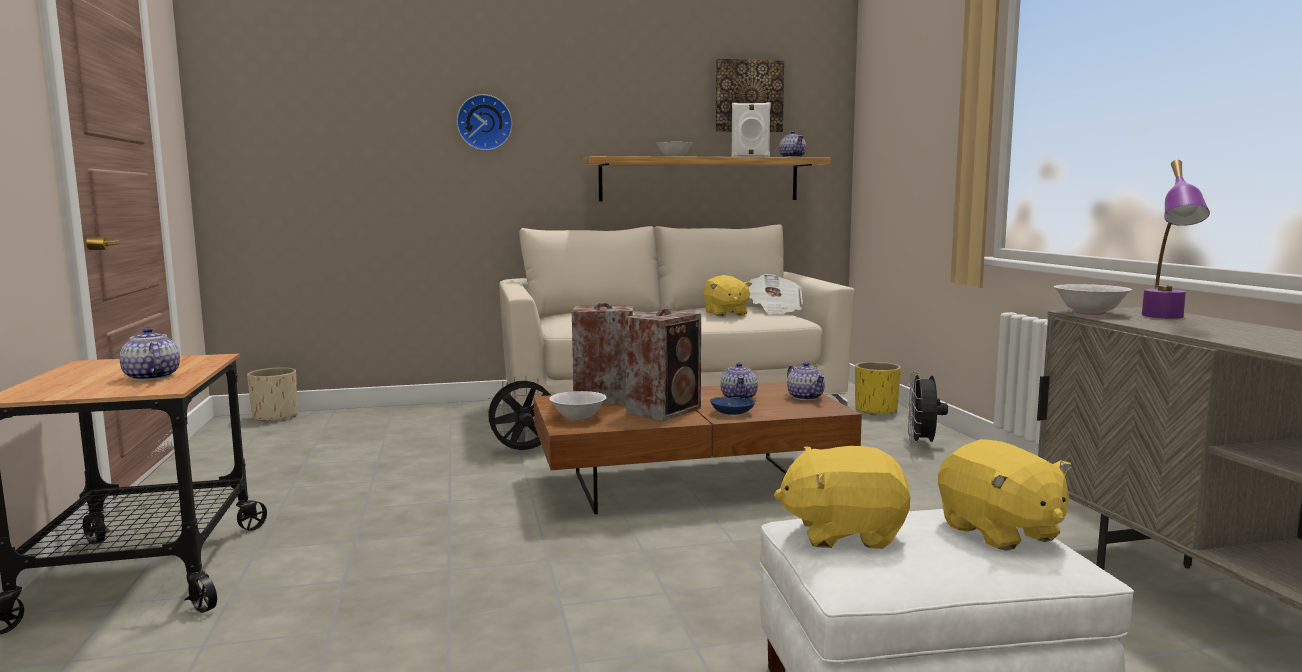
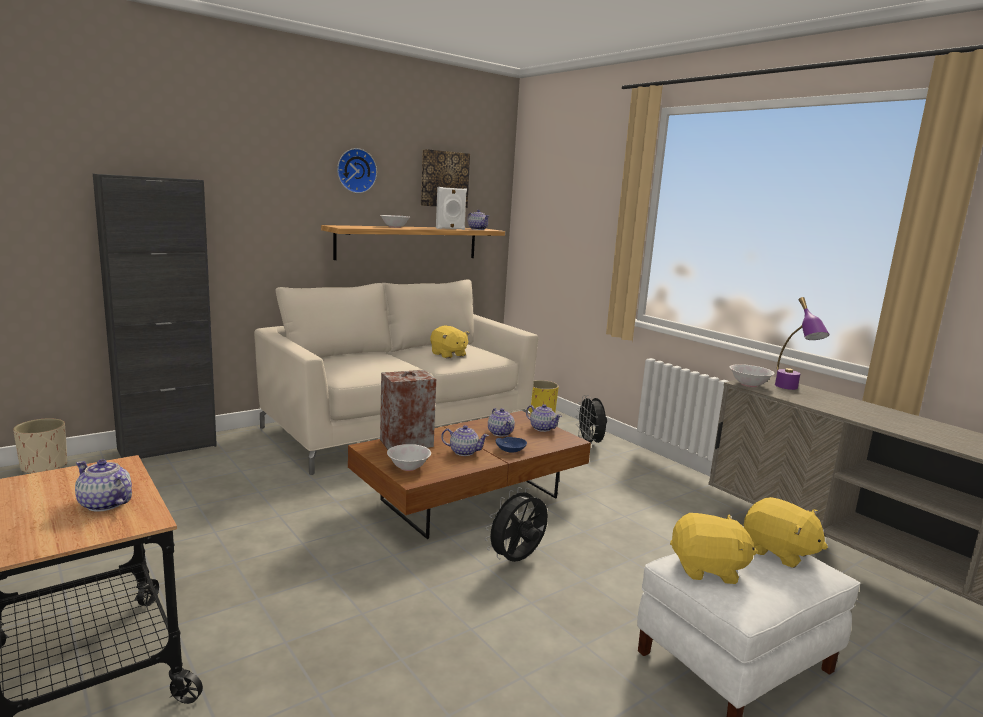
camera: 25 degrees left, 5 degrees up
wall clock [457,94,512,151] -> wall clock moved to [337,148,377,193]
black fan [483,375,555,451] -> black fan moved to [485,487,548,562]
speaker [625,309,701,421] -> teapot [441,425,489,456]
newspaper [749,274,803,315] -> none
yellow plush toy [774,446,910,549] -> yellow plush toy turned 150 degrees counterclockwise [670,513,757,584]
none -> black cabinet [93,174,217,459]

